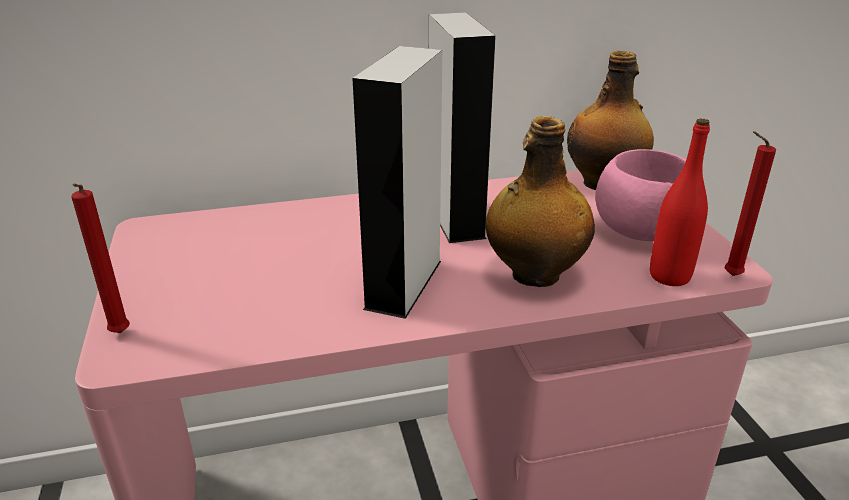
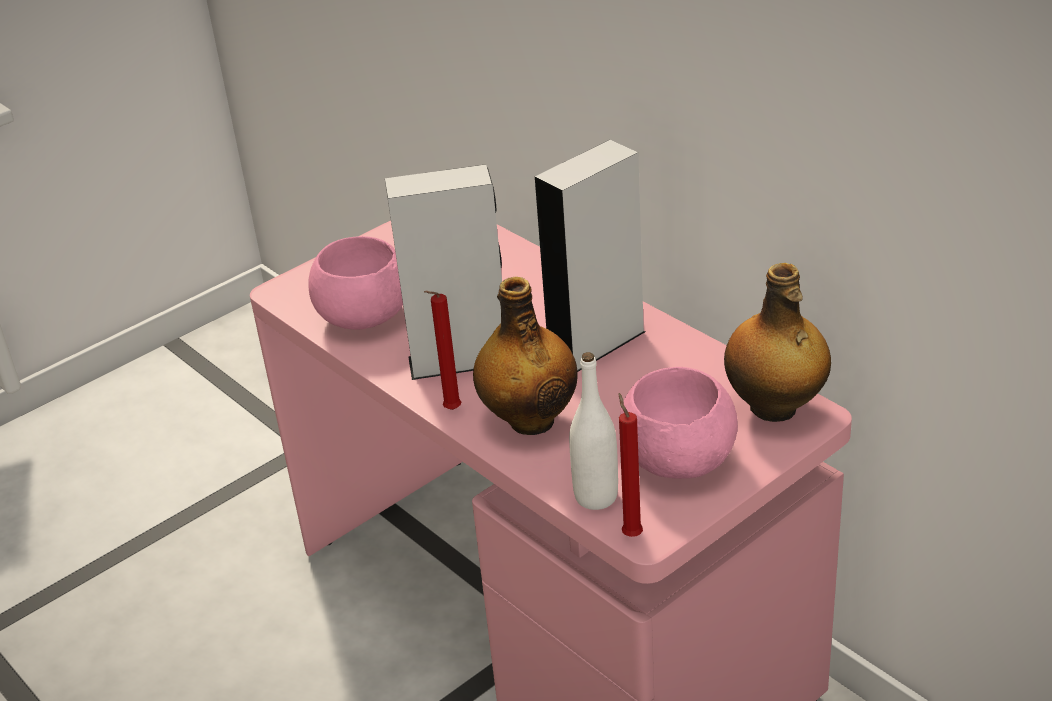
camera: 65 degrees right, 5 degrees up
red candle [71,184,130,333] -> red candle moved to [424,291,461,410]
red bottle [650,119,710,286] -> white bottle [569,352,618,510]
none -> pink bowl [308,236,403,329]

